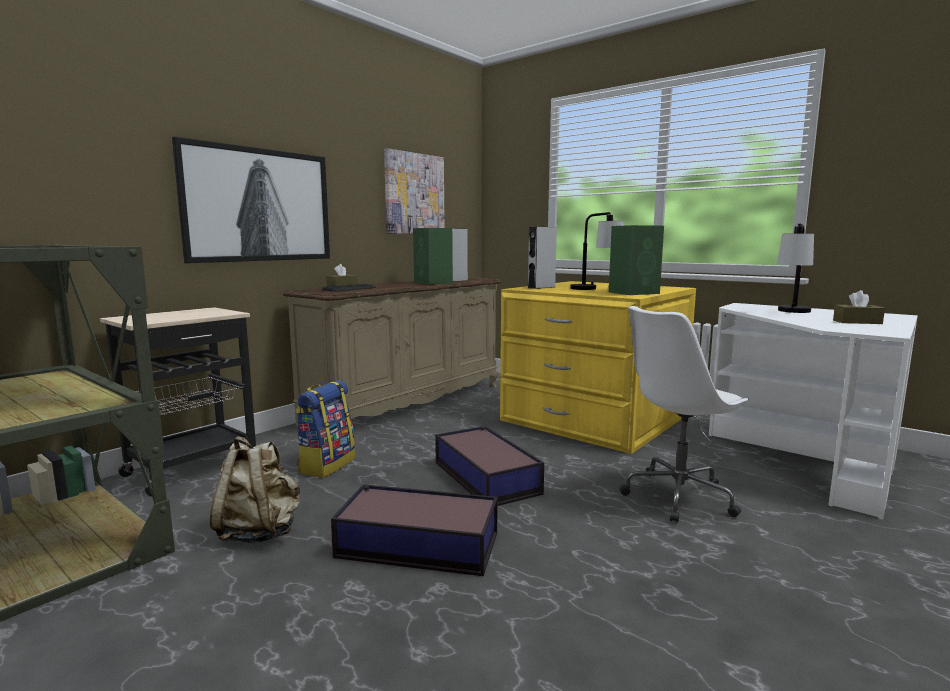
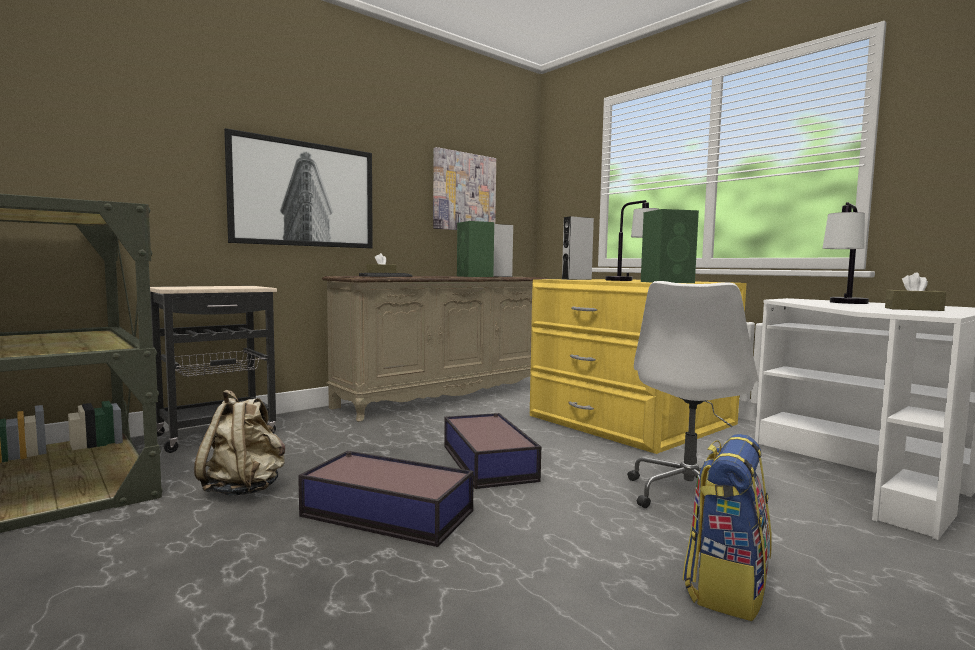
camera: 10 degrees right, 5 degrees down
backpack [295,380,355,478] -> backpack moved to [682,434,772,621]
white office chair [619,306,749,523] -> white office chair turned 45 degrees counterclockwise [627,281,759,508]

